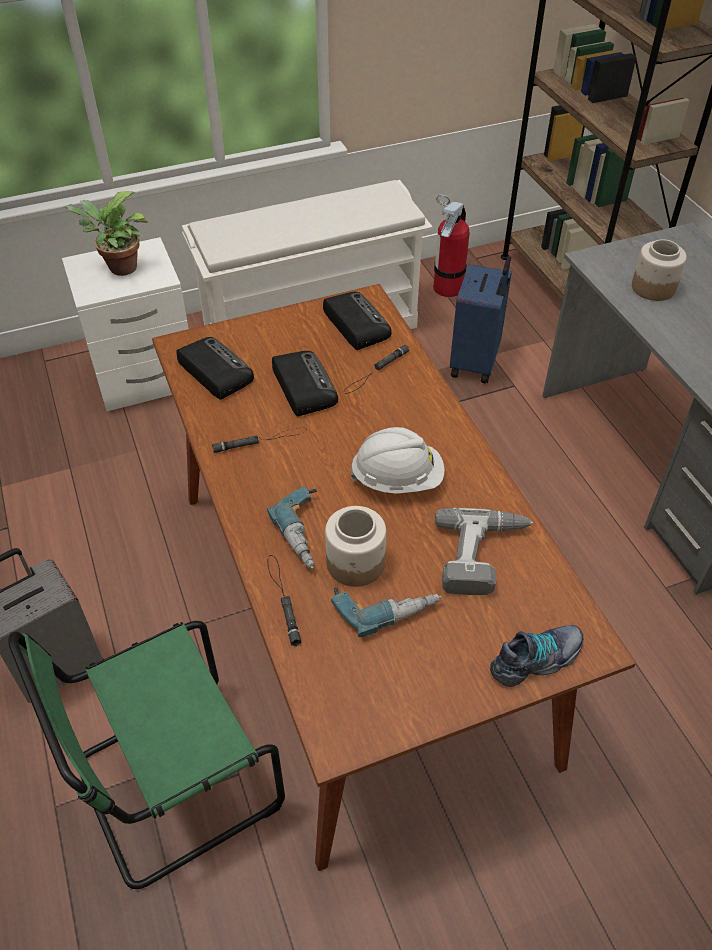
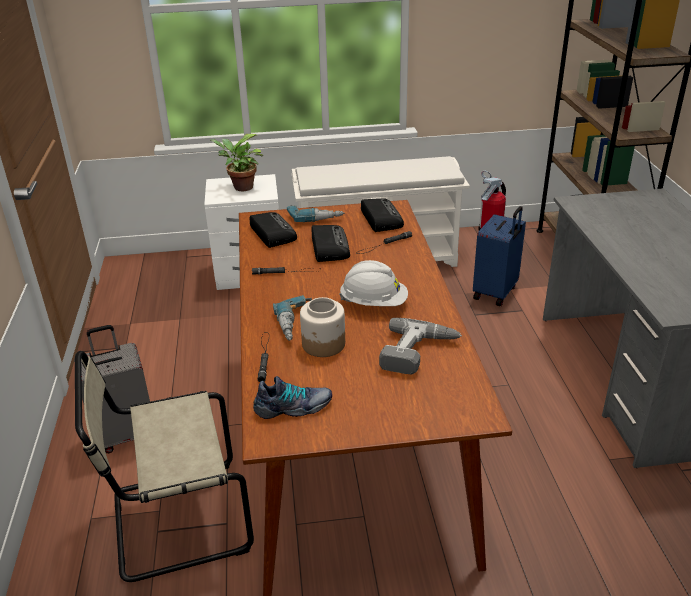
camera: 15 degrees right, 15 degrees down
green chair [8,621,285,889] -> beige chair [75,351,254,582]
power drill [331,587,442,637] -> power drill moved to [287,205,345,222]
shoe [490,625,584,687] -> shoe moved to [253,376,332,419]
jar [632,239,687,301] -> none

